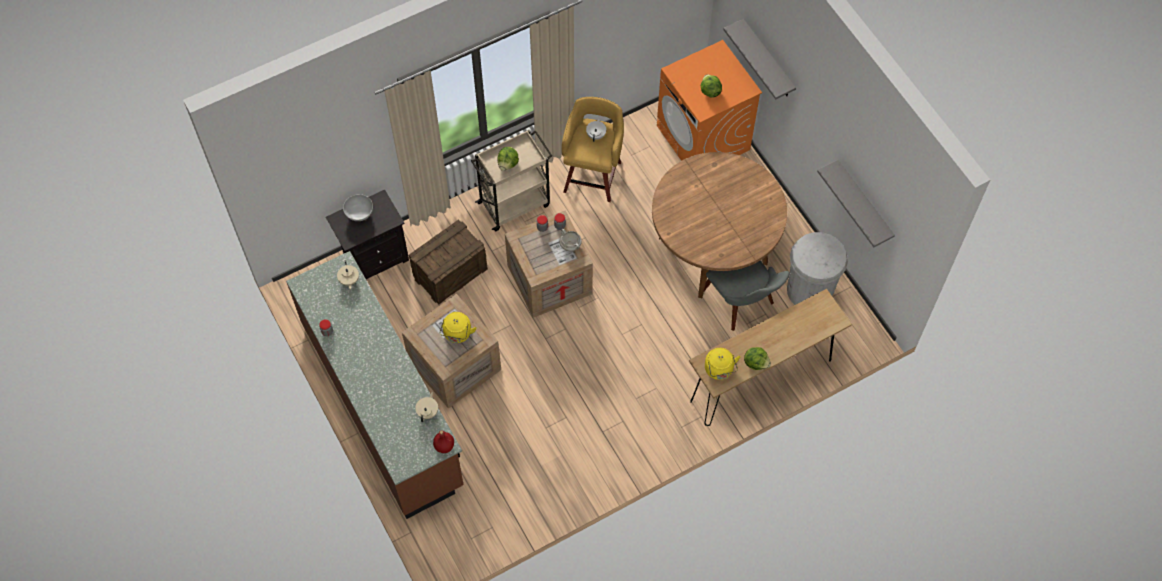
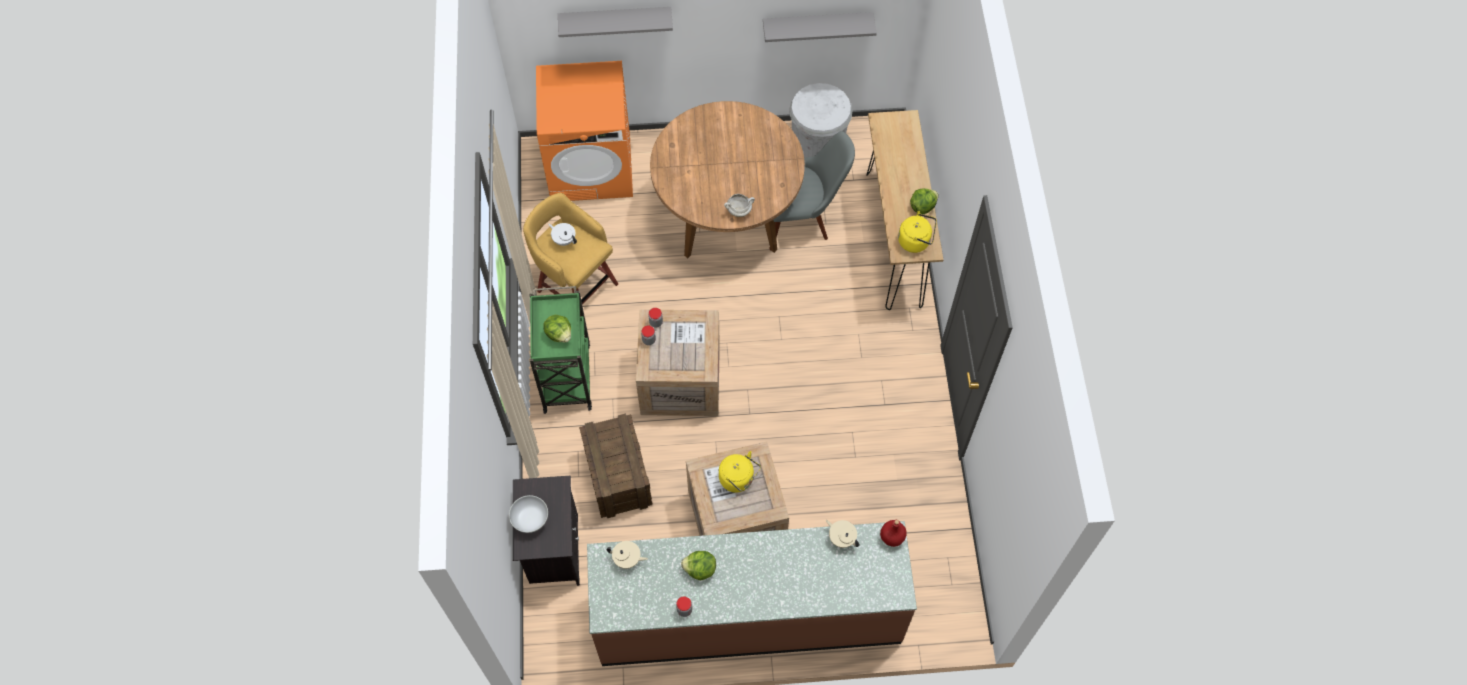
camera: 65 degrees left, 0 degrees up
beige cart [471,130,552,231] -> green cart [530,286,592,414]
white cooking pot [560,229,582,251] -> white cooking pot moved to [724,194,755,217]
lettuce [701,74,722,97] -> lettuce moved to [681,551,716,581]

